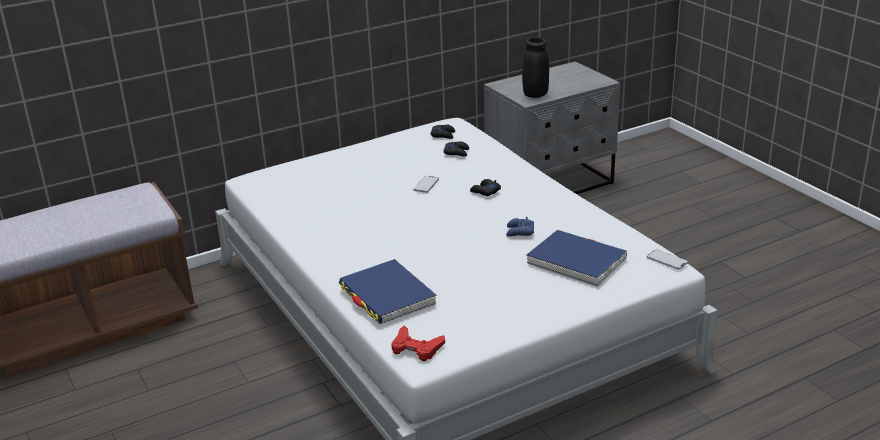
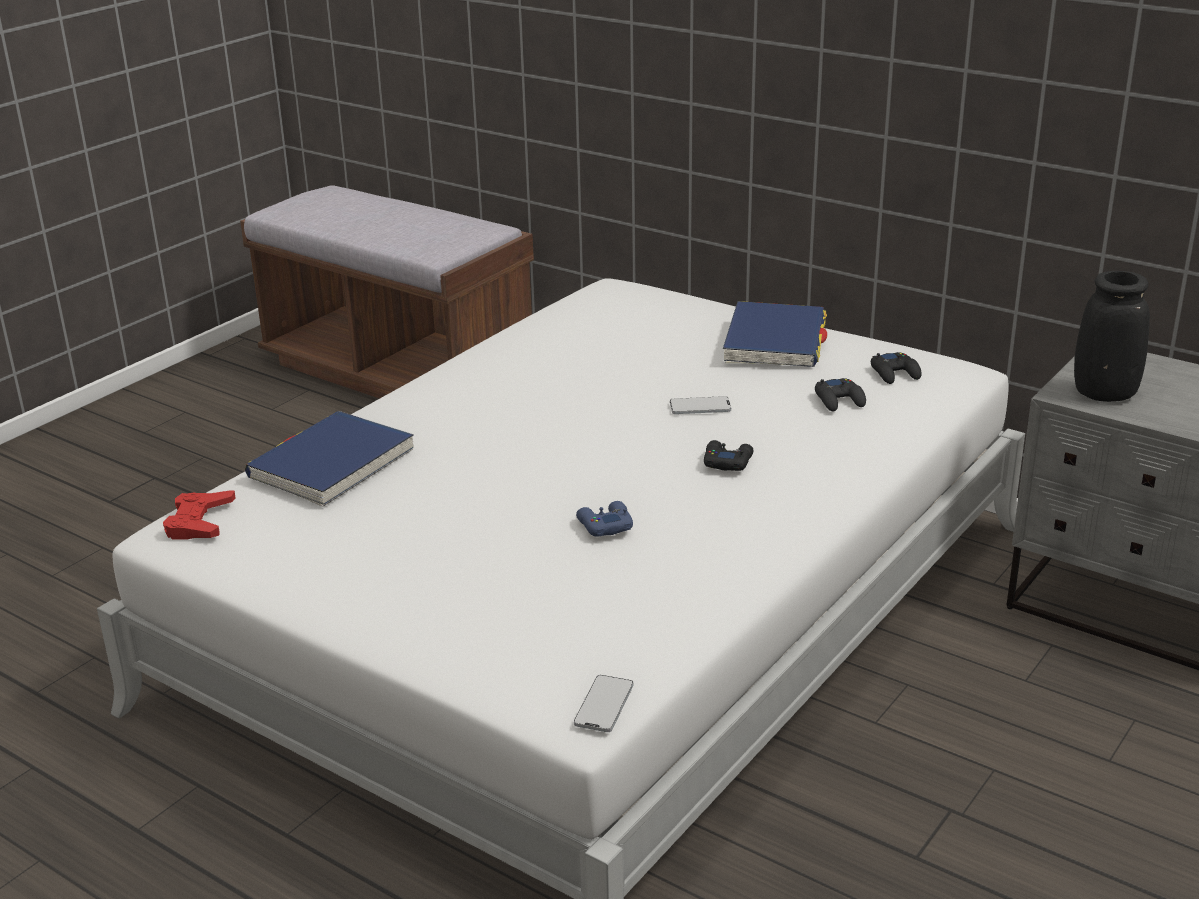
camera: 65 degrees right, 0 degrees up
blue book [526,230,627,287] -> blue book moved to [723,301,827,367]

